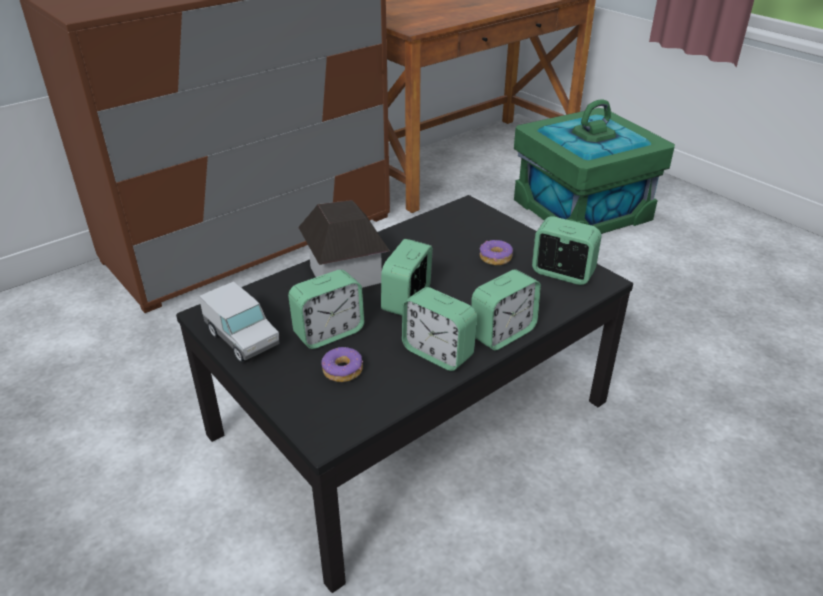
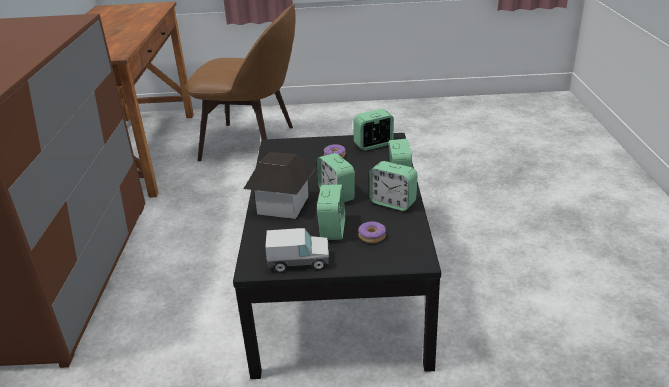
camera: 50 degrees left, 5 degrees down
alarm clock [402,287,477,371] -> alarm clock turned 45 degrees clockwise [369,161,418,211]
green storage box [514,99,675,234] -> brown chair [185,4,296,161]

